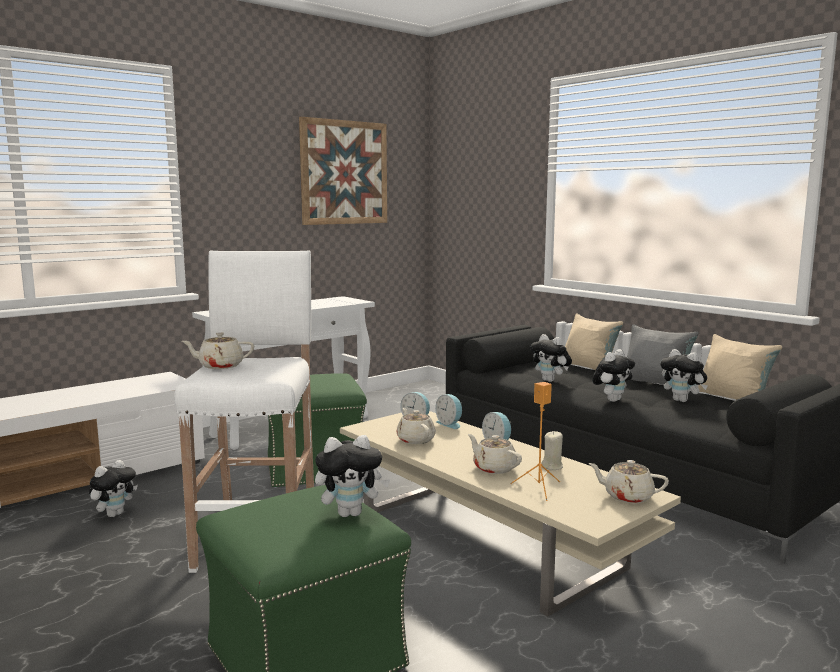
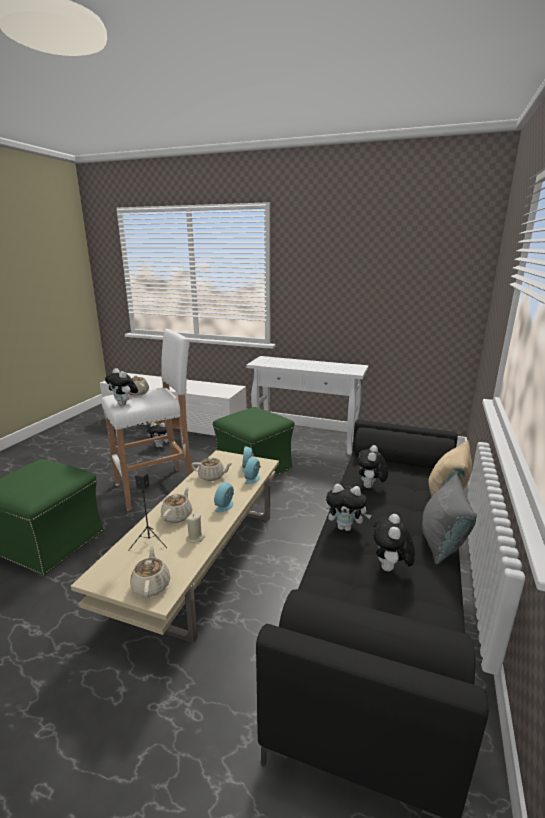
camera: 60 degrees right, 10 degrees up
picture [299,117,387,225] -> none
plush toy [315,435,390,517] -> plush toy moved to [105,368,138,406]
beige teapot [396,408,436,444] -> beige teapot turned 60 degrees clockwise [191,457,233,481]
orange speaker [510,382,560,501] -> black speaker [129,471,167,549]
beige pillow [698,334,782,400] -> none

